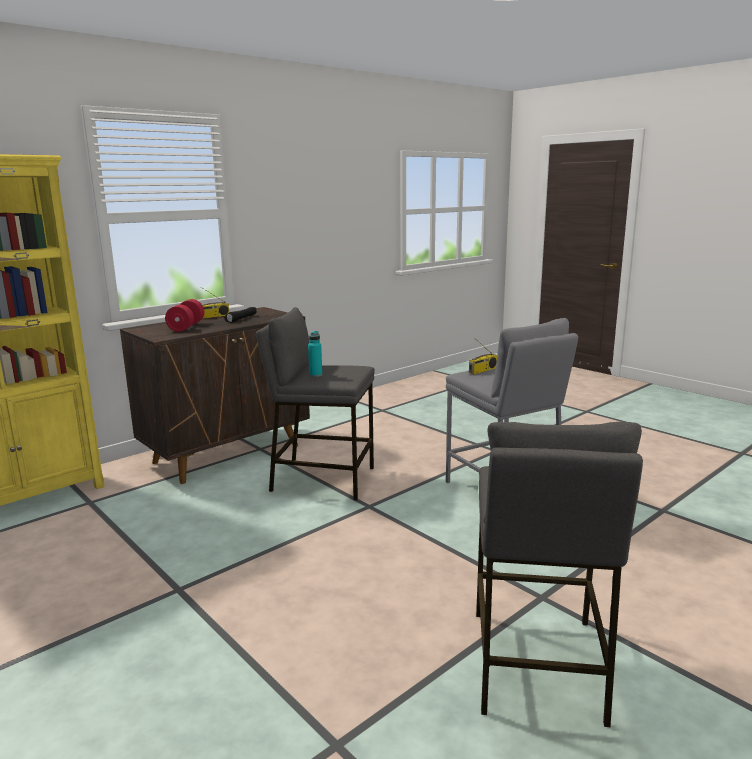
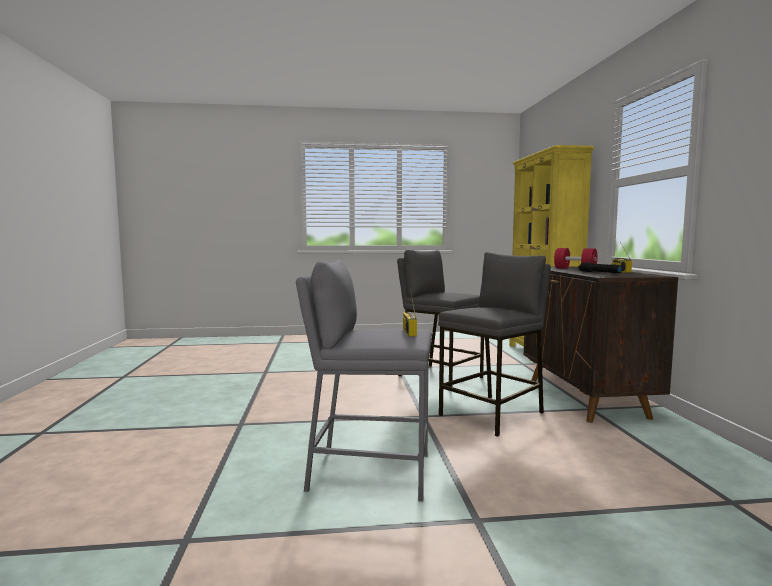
camera: 125 degrees right, 10 degrees down
turquoise bottle [308,331,322,377] -> none
grey stool [476,422,643,727] -> grey stool moved to [397,250,484,387]

